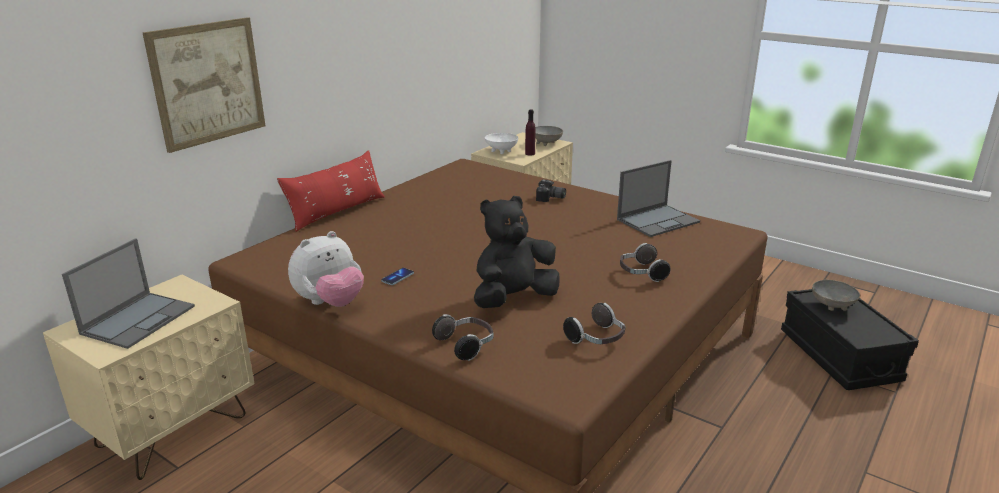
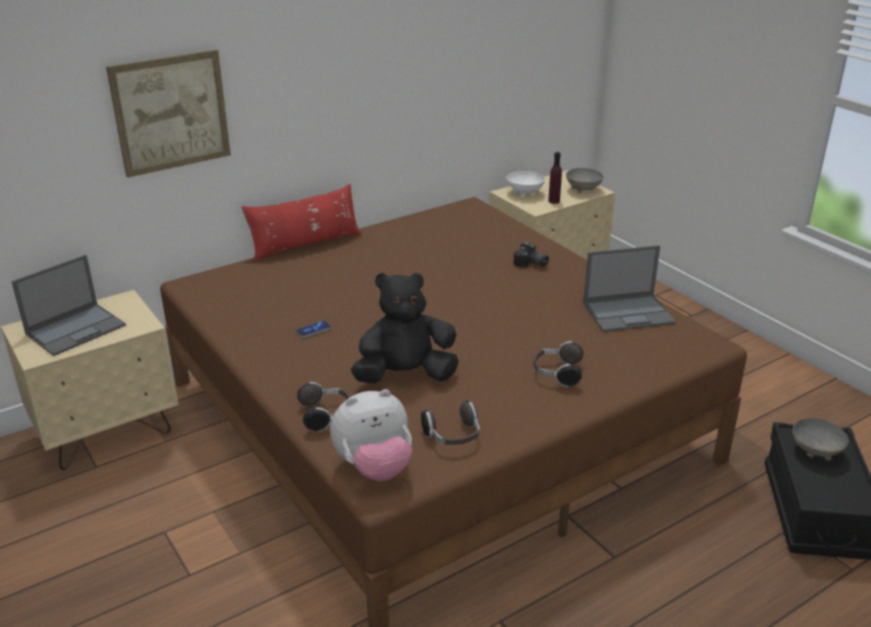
camera: 20 degrees right, 5 degrees up
plush toy [288,231,364,307] -> plush toy moved to [330,389,412,481]

